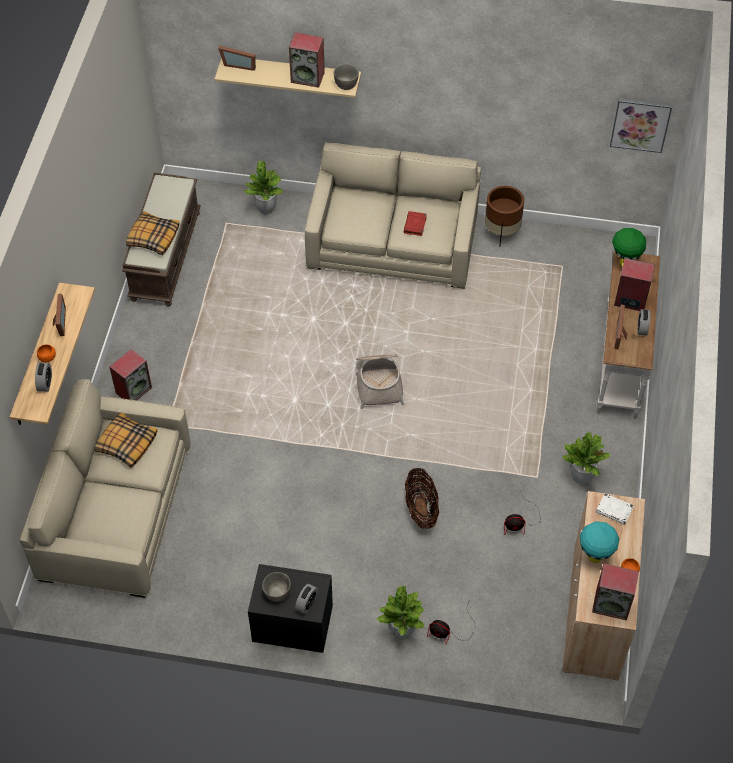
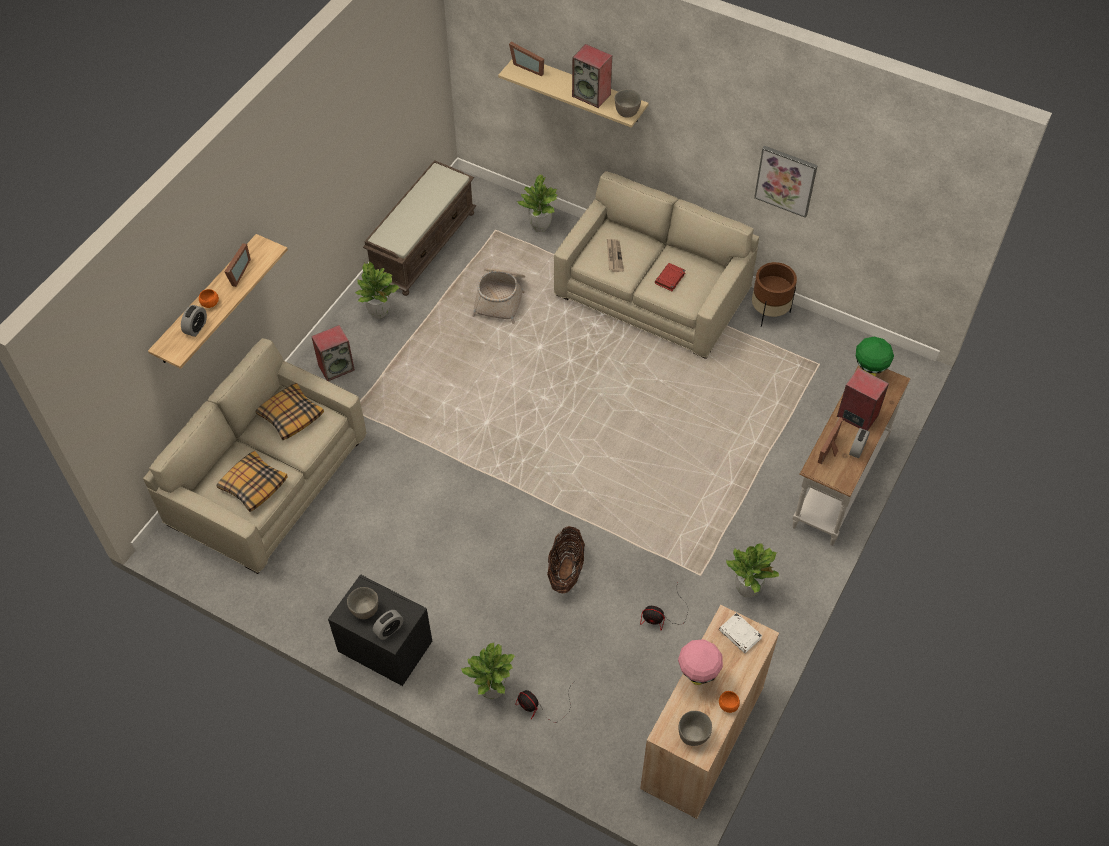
camera: 20 degrees right, 0 degrees up
pillow [126,211,180,255] -> pillow moved to [216,451,288,512]
basket [356,355,404,409] -> basket moved to [472,268,525,324]
turquoise table lamp [580,521,619,563] -> pink table lamp [678,639,723,685]
speaker [592,564,639,620] -> grey bowl [678,711,712,746]
picture [610,98,672,153] -> picture moved to [754,146,818,218]
none -> potted plant [355,262,399,319]
none -> newspaper [607,239,624,272]

